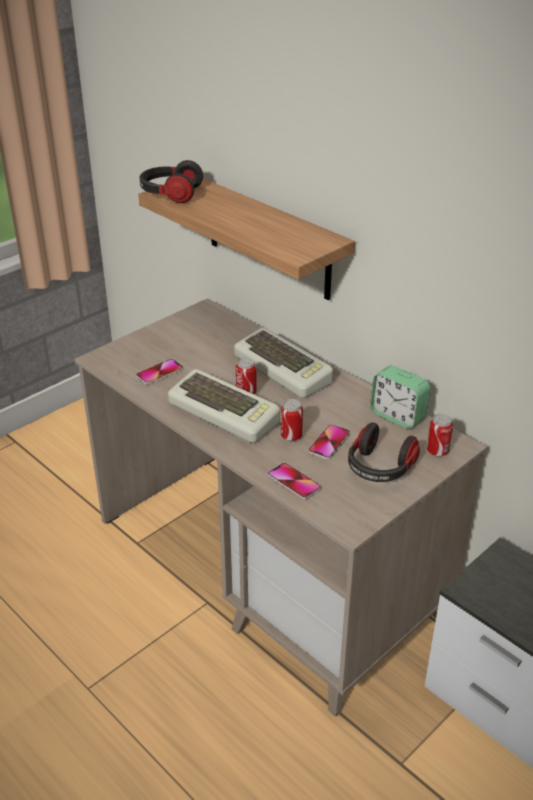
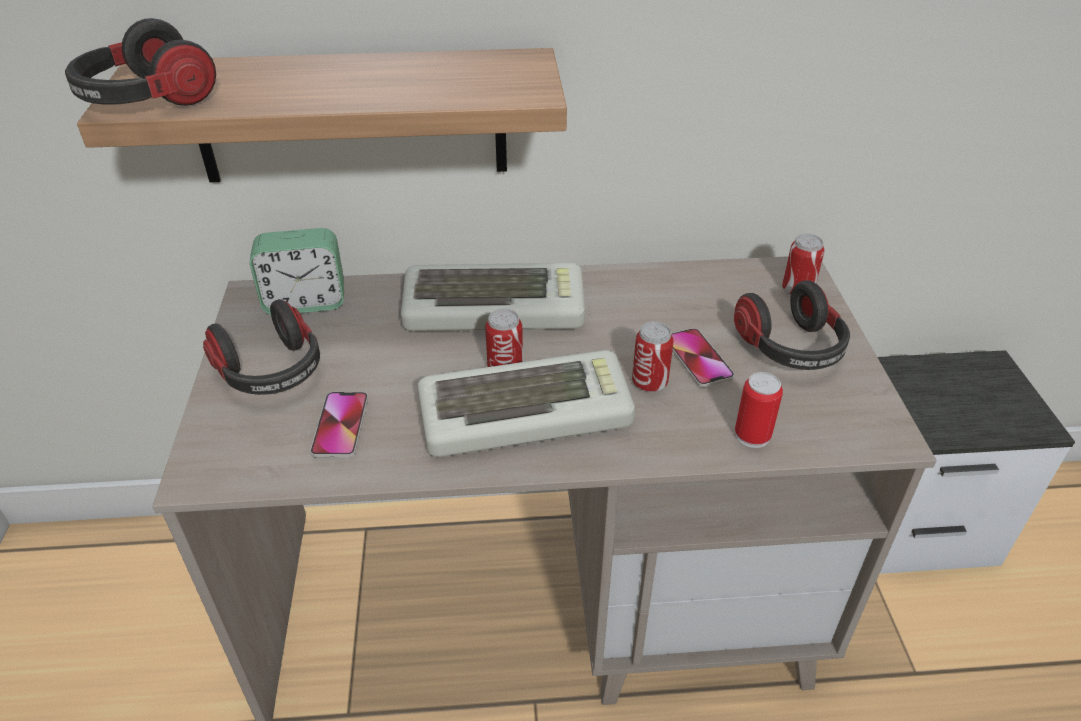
camera: 50 degrees left, 5 degrees up
phone [268,463,321,500] -> can [735,372,783,448]
alarm clock [370,365,430,429] -> alarm clock moved to [250,228,344,315]
none -> headphones [203,299,320,395]

